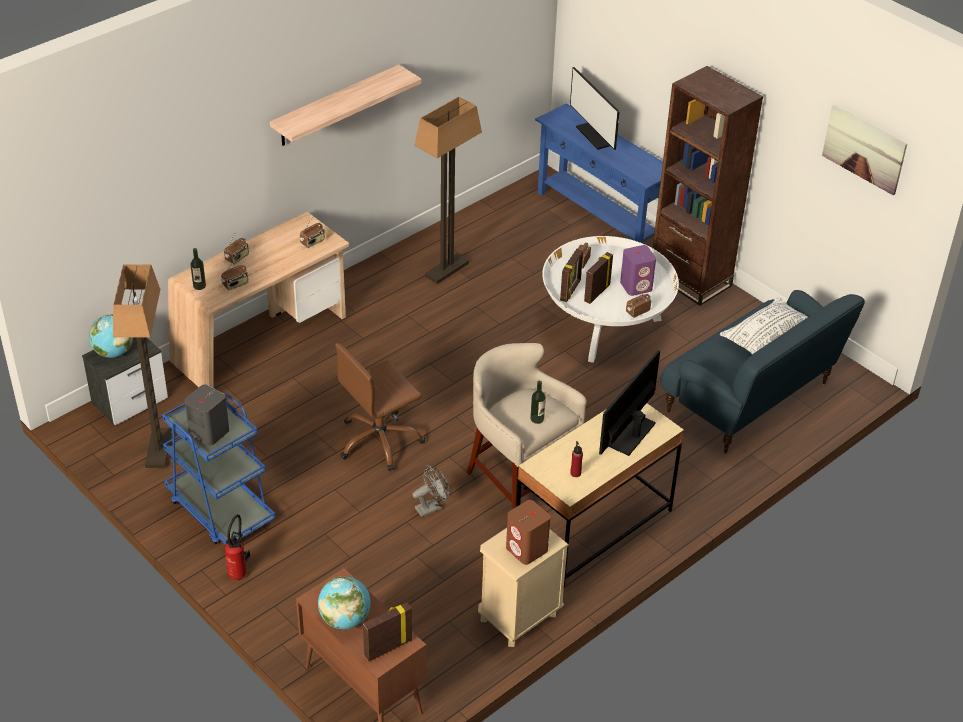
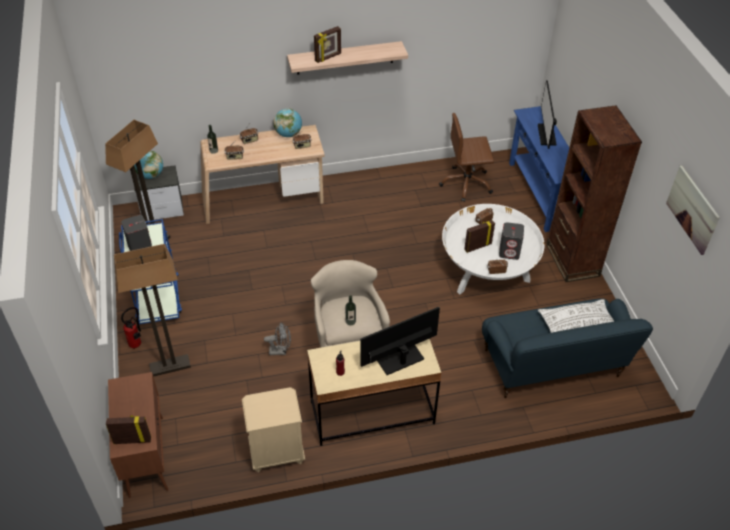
camera: 30 degrees right, 5 degrees up
globe [318,576,371,629] -> globe moved to [273,108,302,137]
brown office chair [335,343,425,471] -> brown office chair moved to [439,113,494,202]
floor lamp [414,97,482,284] -> floor lamp moved to [114,244,191,377]
brown speaker [506,500,550,565] -> none
picture frame [560,249,583,302] -> picture frame moved to [314,26,341,63]
purple speaker [620,245,656,296] -> grey speaker [499,222,524,260]

